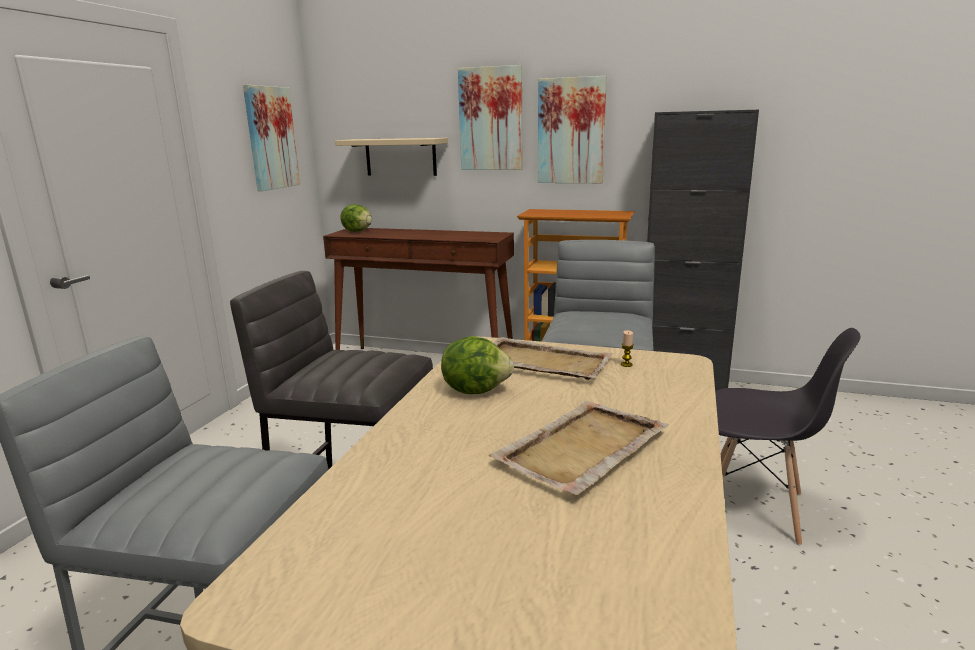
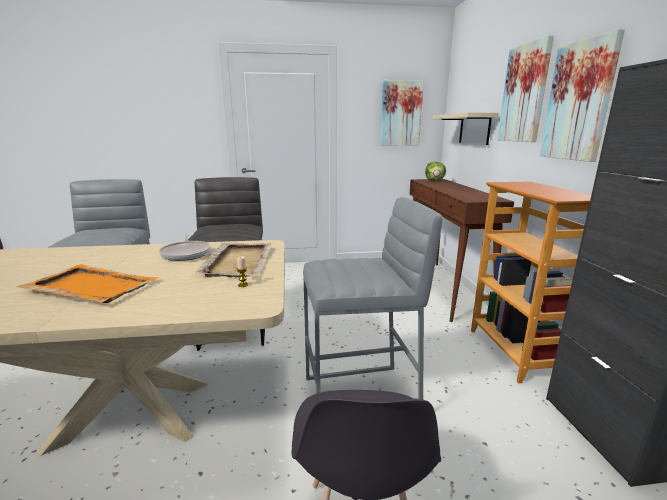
camera: 65 degrees right, 0 degrees up
lettuce [441,336,514,394] -> frying pan [159,233,211,261]
beige tray [489,401,669,495] -> orange tray [17,264,159,303]

